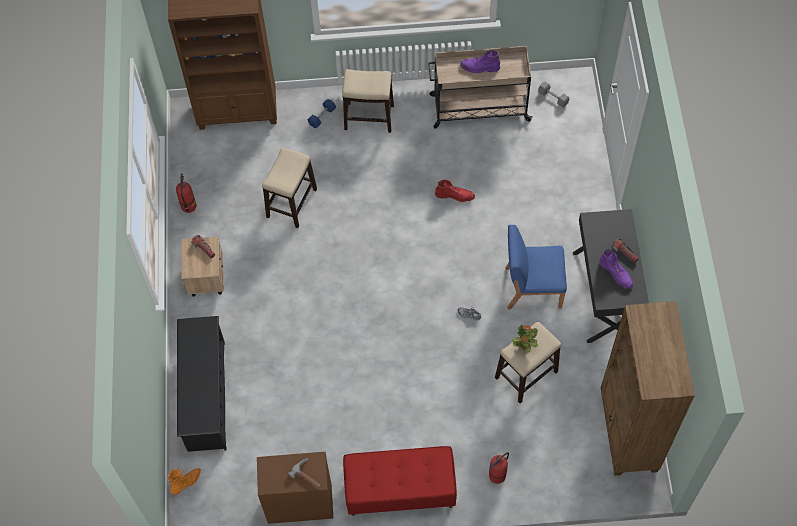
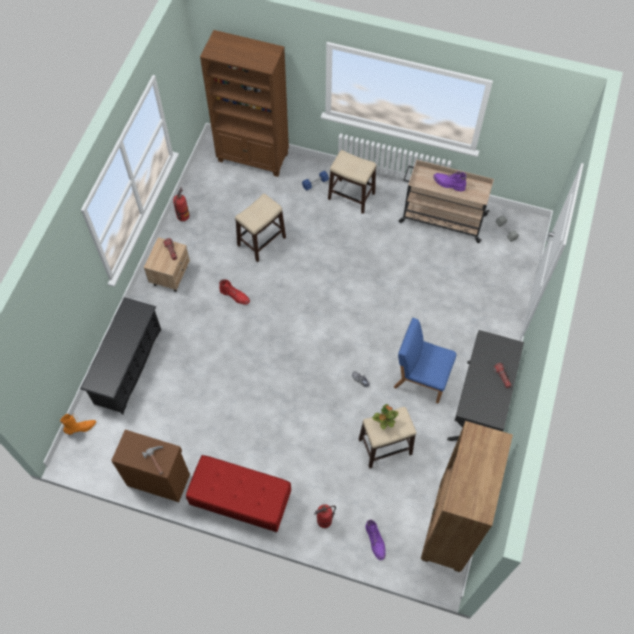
camera: 20 degrees right, 0 degrees up
red boot [435,180,475,202] -> red boot moved to [219,279,250,305]
purple boot [599,249,634,289] -> purple boot moved to [366,520,386,560]

